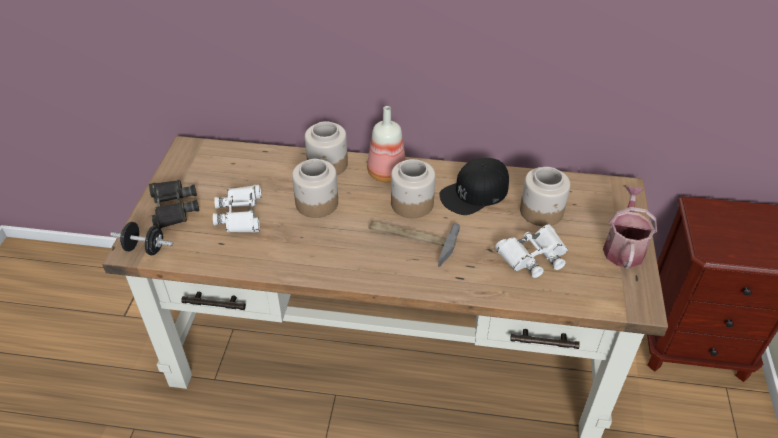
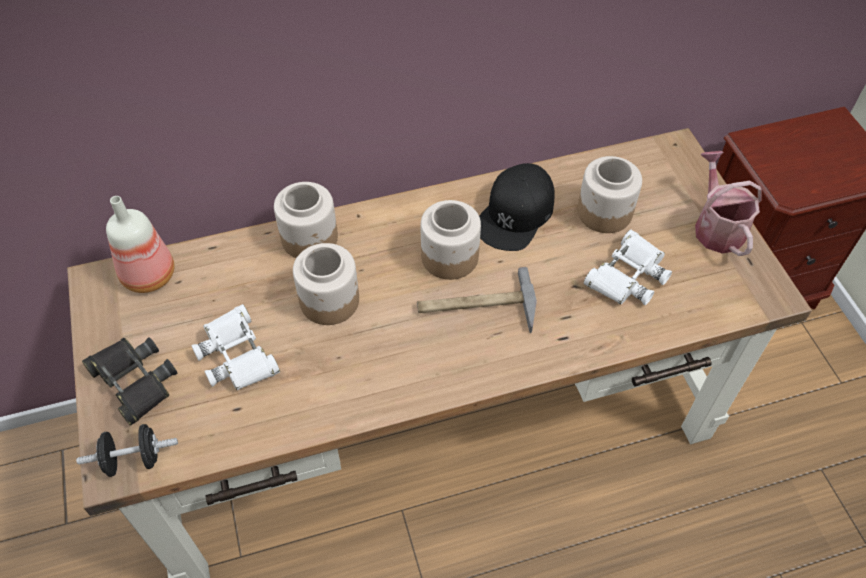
camera: 25 degrees left, 10 degrees up
bottle [367,106,406,182] -> bottle moved to [106,196,174,293]

